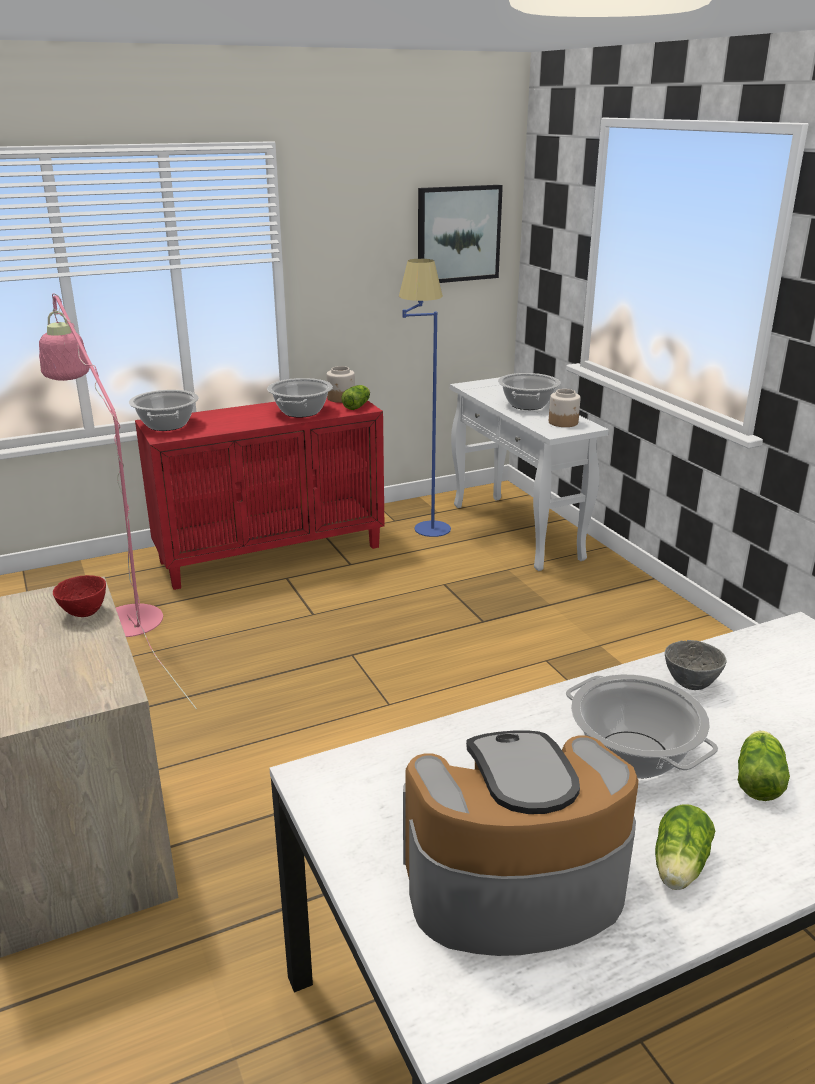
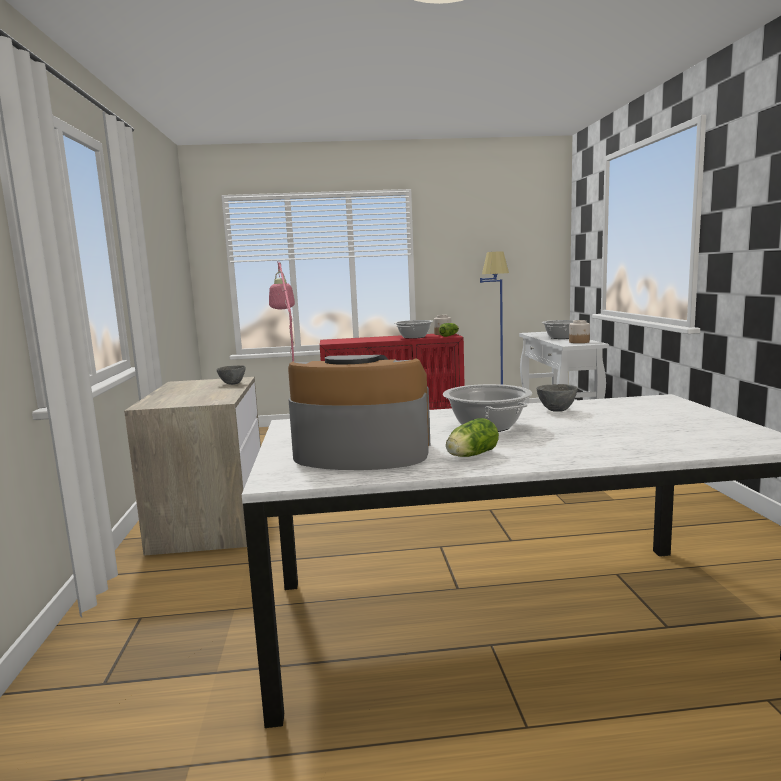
camera: 20 degrees right, 15 degrees down
red bowl [53,575,106,617] -> grey bowl [216,365,246,385]
cooking pot [129,390,199,431] -> none
picture [418,185,503,283] -> none
lettuce [738,731,790,801] -> none

